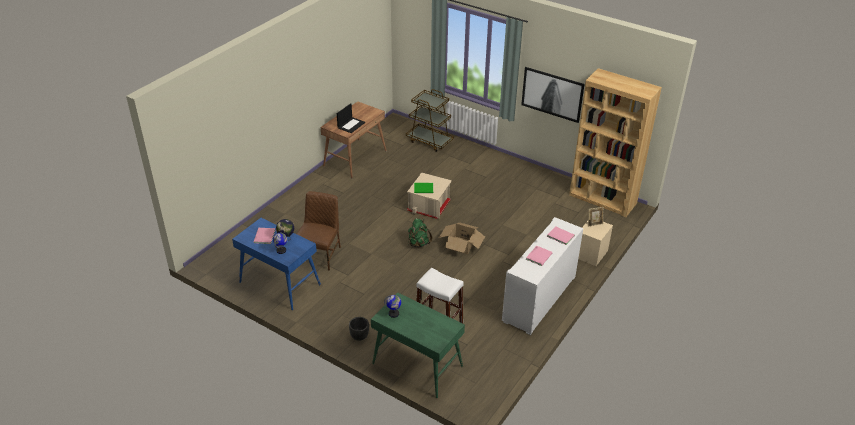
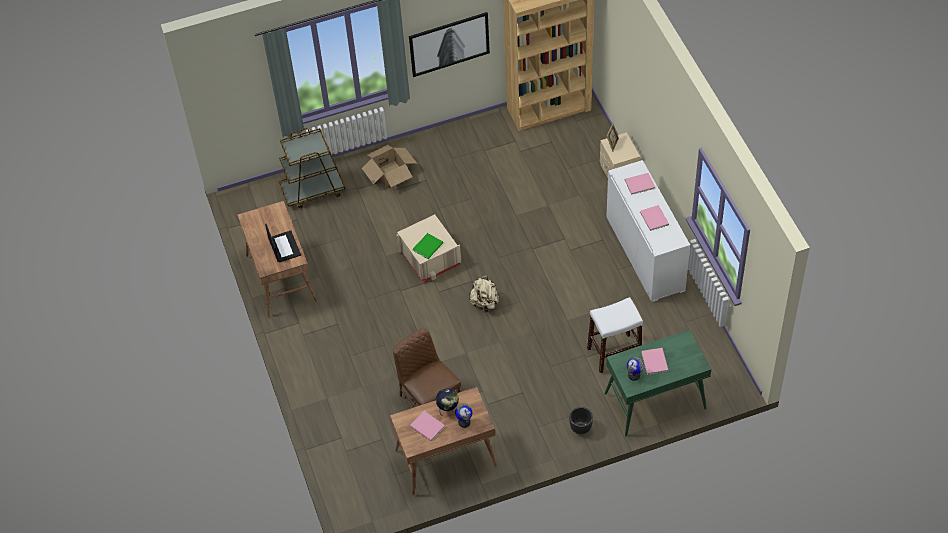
camera: 50 degrees left, 15 degrees up
blue desk [232,218,321,310] -> brown desk [390,387,497,496]
green backpack [408,218,432,247] -> beige backpack [469,276,499,312]
cardboard box [439,223,485,254] -> cardboard box moved to [361,145,417,187]
none -> pink book [641,348,669,375]

